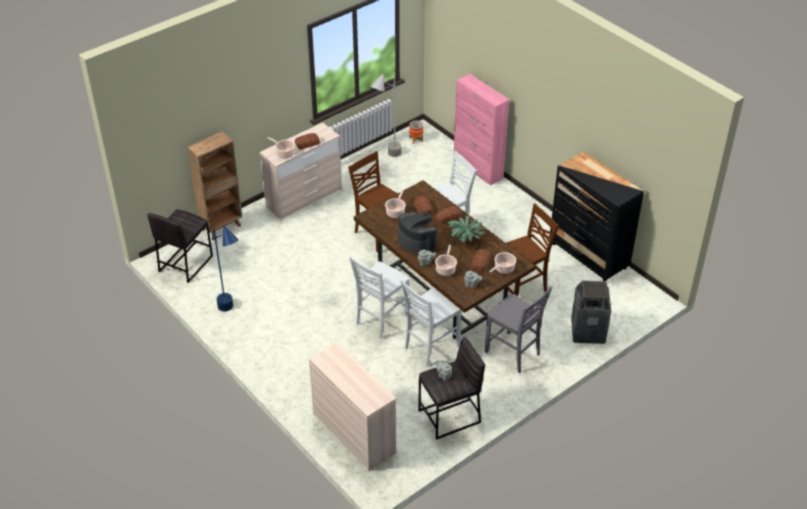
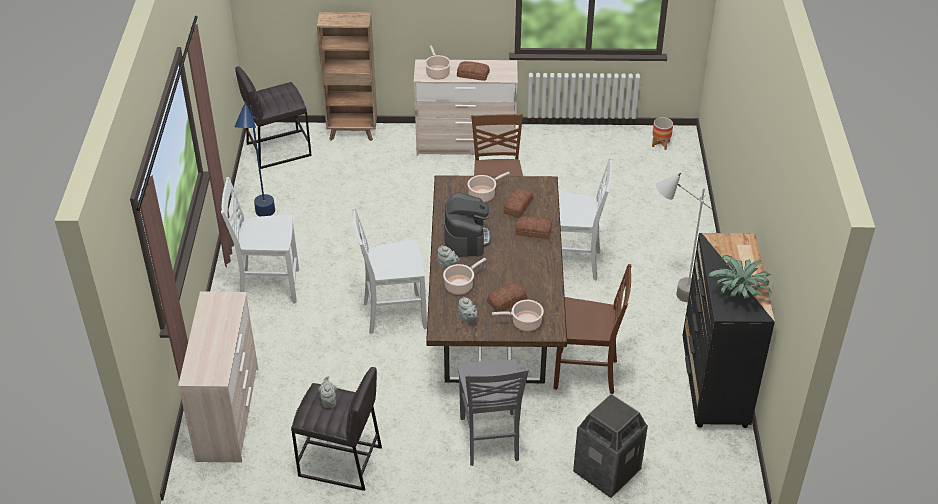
camera: 40 degrees right, 0 degrees up
grey floor lamp [371,73,401,157] -> grey floor lamp moved to [655,173,712,302]
white chair [400,279,461,366] -> white chair moved to [221,177,299,303]
potted plant [447,216,487,242] -> potted plant moved to [708,255,772,299]
pink cabinet [454,74,509,186] -> none

